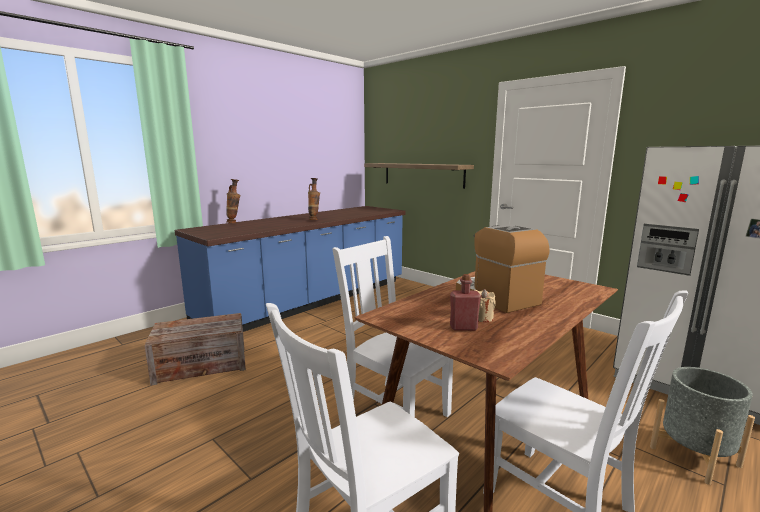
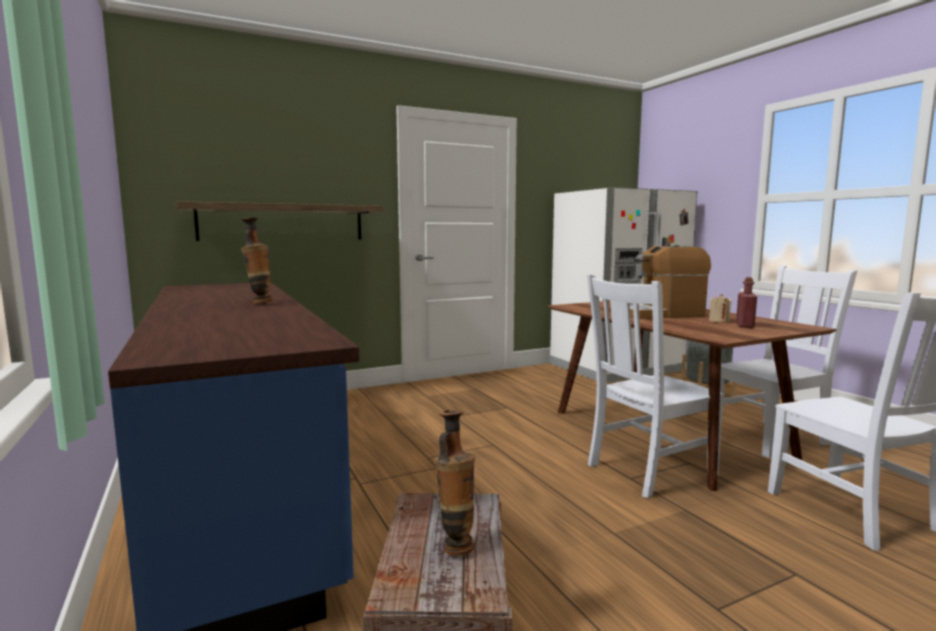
camera: 70 degrees left, 5 degrees down
vase [226,179,240,223] -> vase moved to [434,410,475,556]

